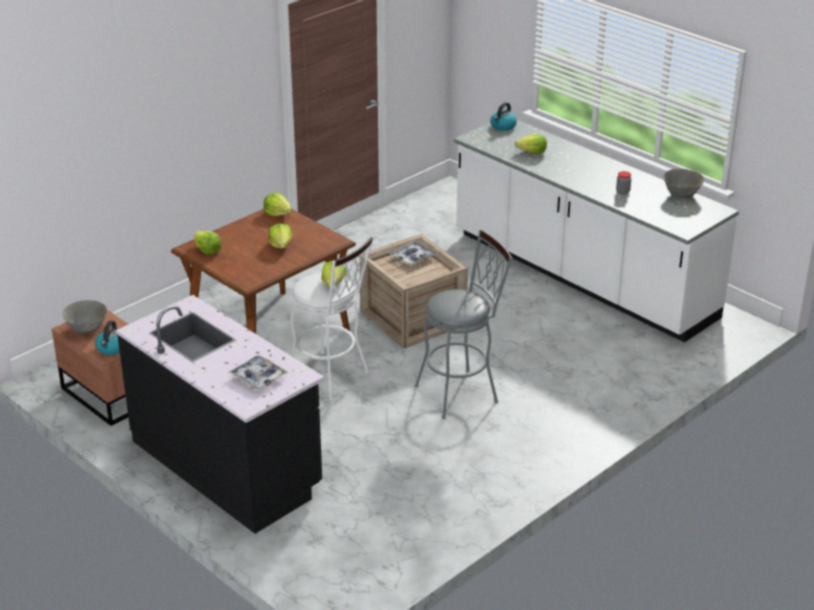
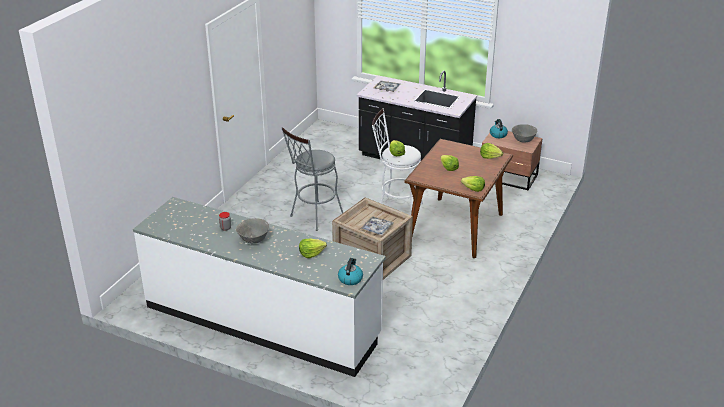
camera: 160 degrees right, 0 degrees up
grey bowl [663,169,704,198] -> grey bowl moved to [236,218,269,243]

